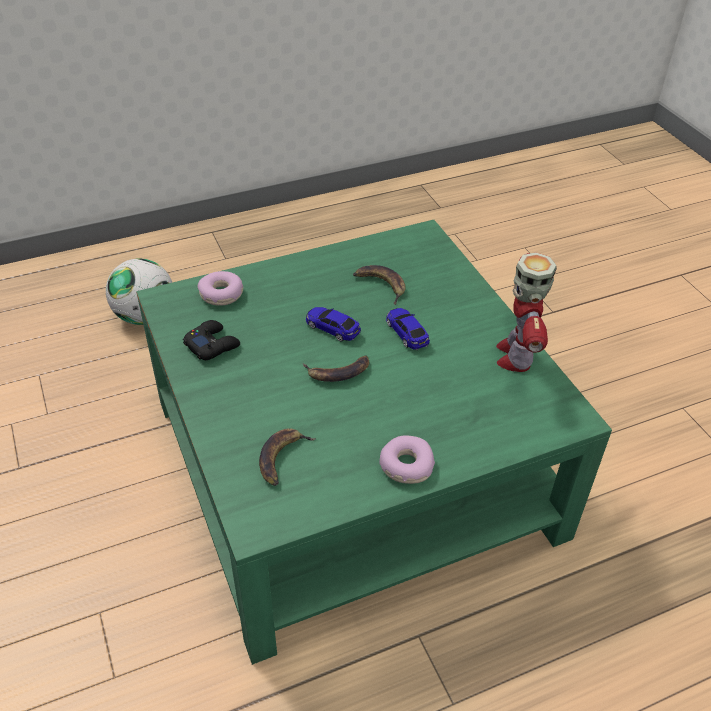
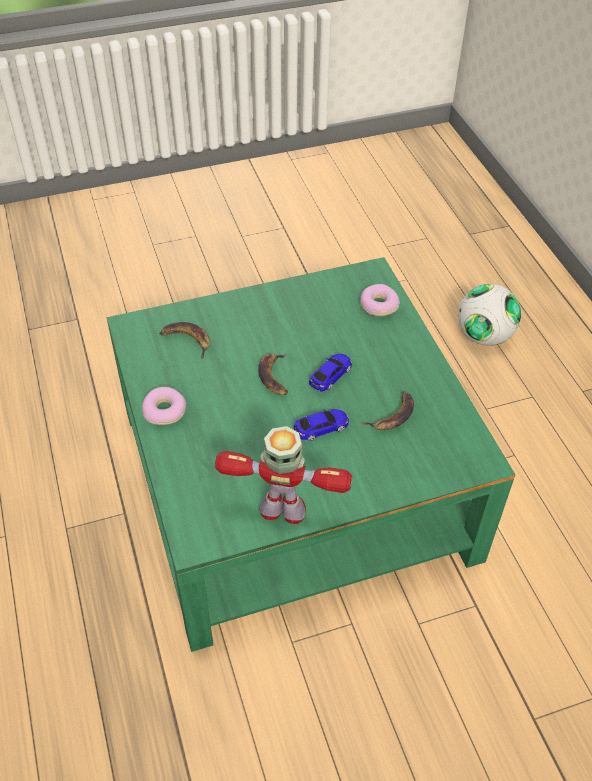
camera: 95 degrees right, 5 degrees up
black game controller [183,320,240,360] -> none

